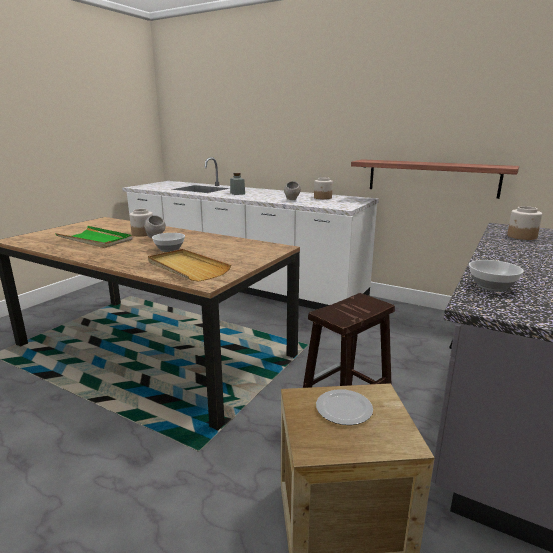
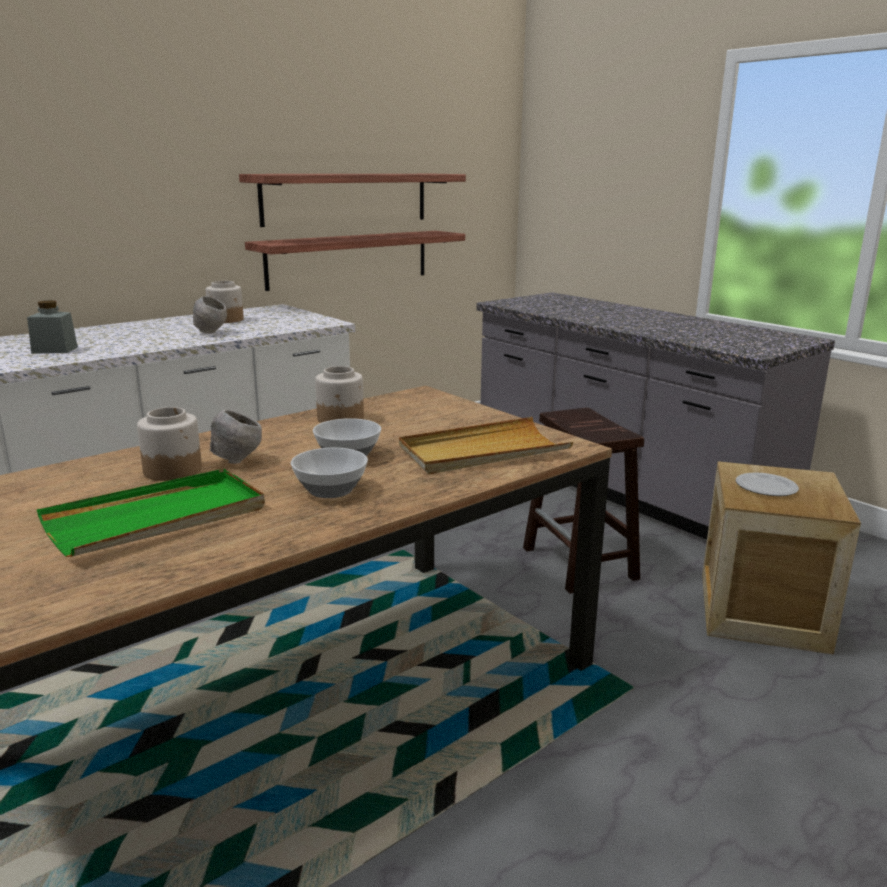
camera: 70 degrees left, 0 degrees up
bowl [469,260,524,291] -> bowl moved to [291,448,368,498]
jar [507,206,542,240] -> jar moved to [315,366,364,423]
none -> shelf [239,174,466,227]

